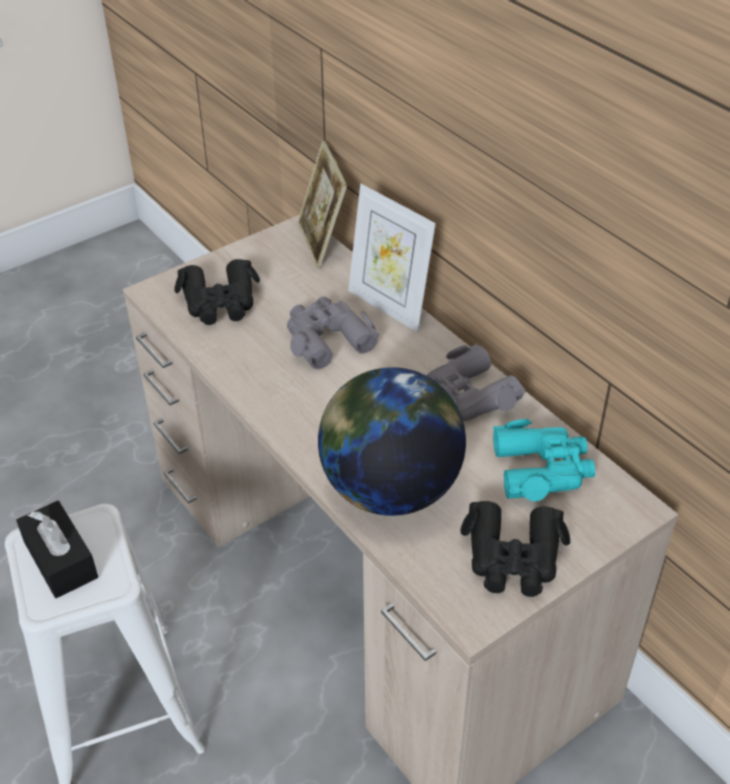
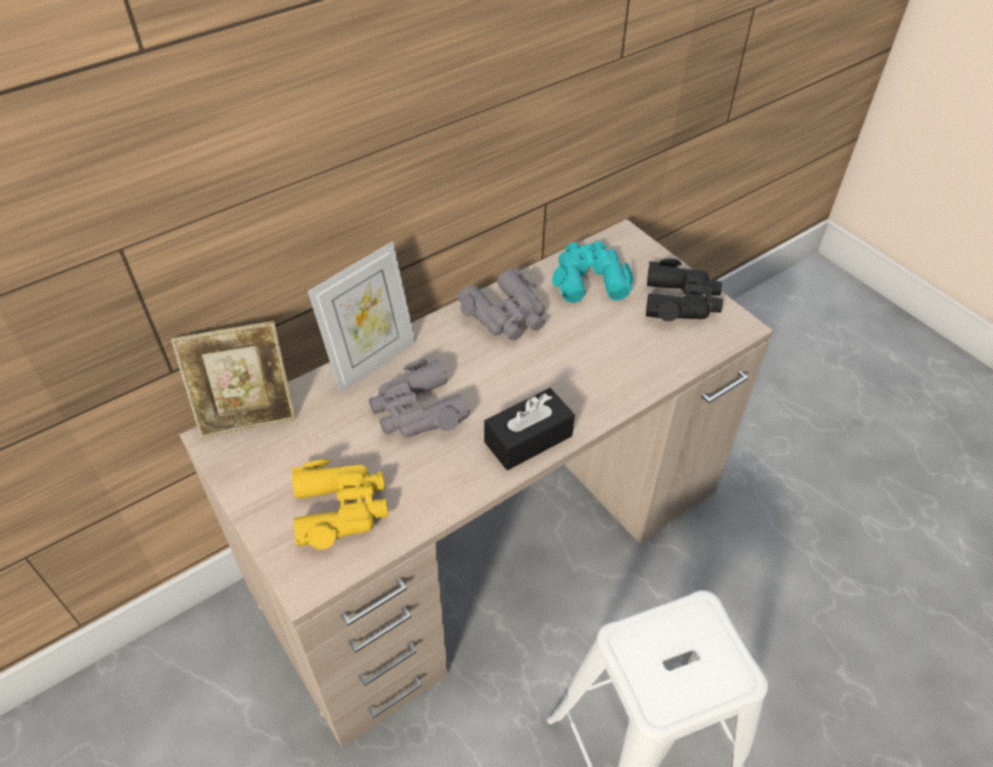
camera: 90 degrees left, 5 degrees up
black tissue box [16,501,98,598] -> black tissue box moved to [484,388,575,470]
black binoculars [174,259,260,325] -> yellow binoculars [292,459,388,550]
globe [318,367,466,516] -> none

